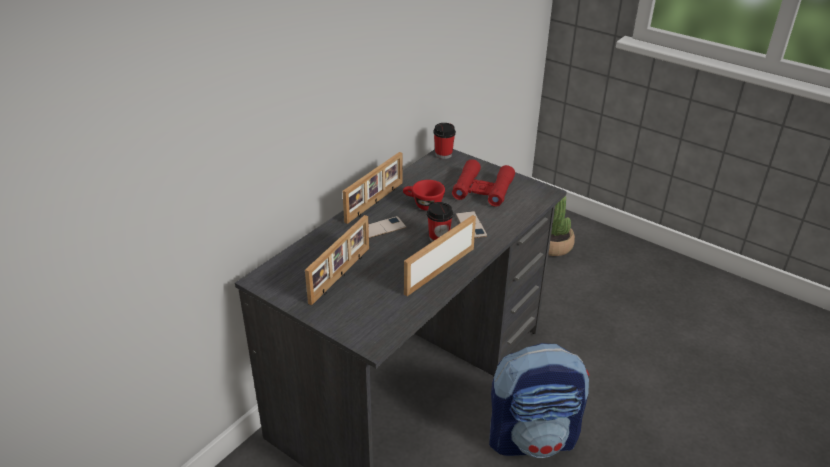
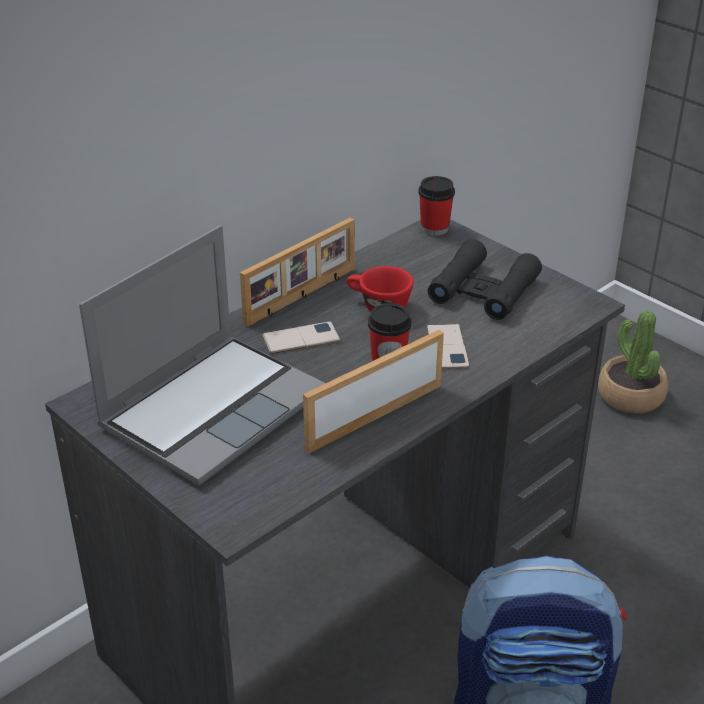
camera: 10 degrees right, 0 degrees up
picture frame [305,215,369,305] -> laptop [79,225,325,485]
red binoculars [452,159,515,207] -> black binoculars [428,239,542,320]

